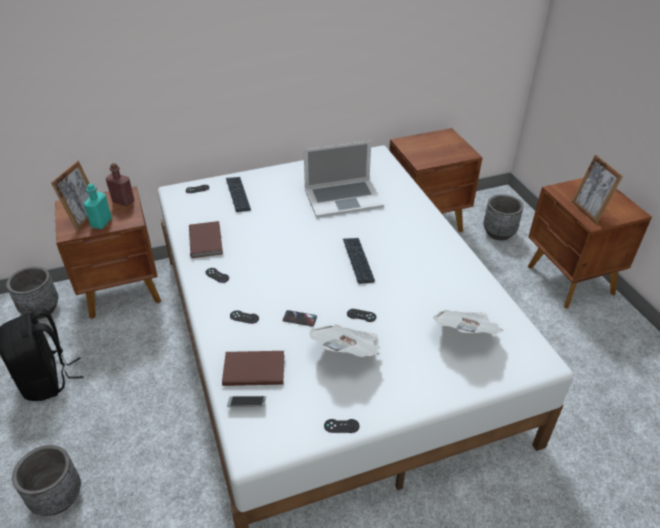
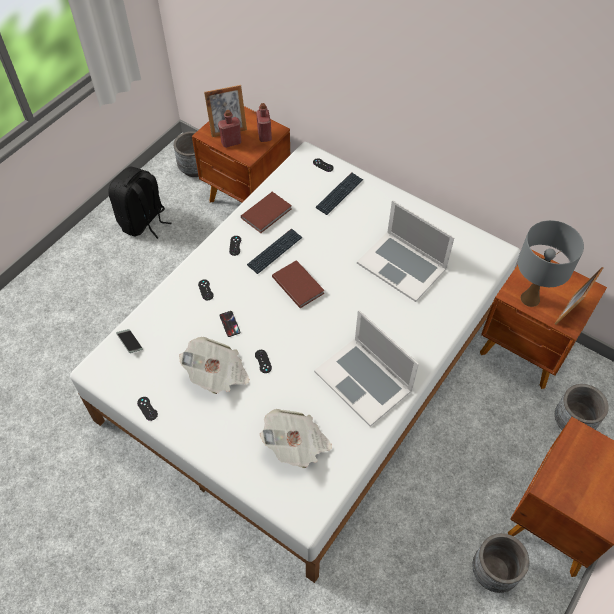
camera: 55 degrees right, 15 degrees up
grey planter [12,445,81,516] -> grey planter moved to [472,533,529,593]
turquoise bottle [83,184,112,229] -> red bottle [218,110,241,148]
brown book [222,351,284,386] -> brown book moved to [272,260,325,308]
keyboard [343,238,375,284] -> keyboard moved to [247,228,303,274]
picture frame [571,155,623,224] -> picture frame moved to [555,267,603,325]
none -> laptop [314,310,419,427]
none -> grey table lamp [518,220,584,307]

